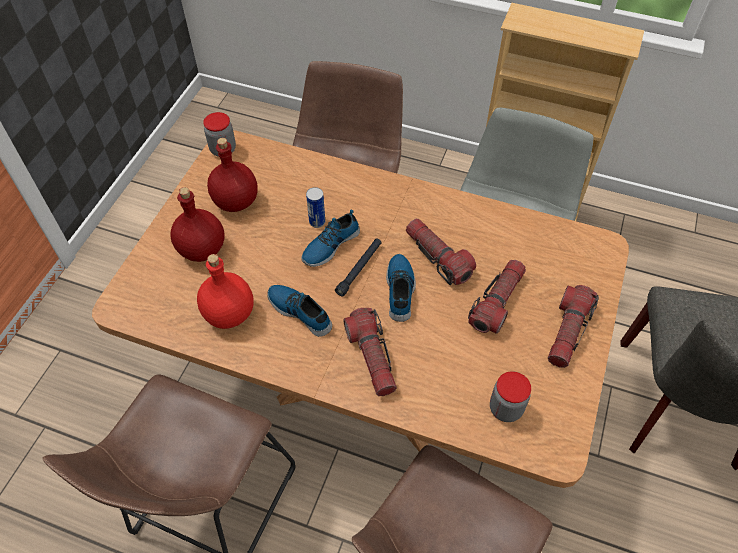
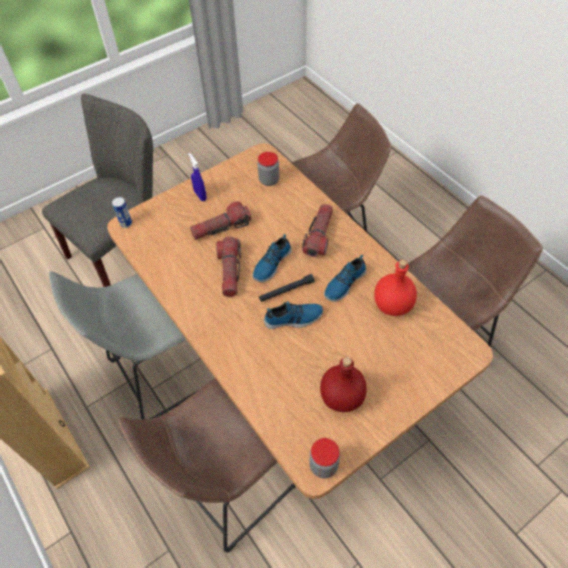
camera: 145 degrees left, 0 degrees up
red bottle [170,187,225,262] -> none
shoe [267,285,332,337] -> shoe turned 60 degrees clockwise [324,255,366,302]
can [306,187,325,228] -> can moved to [112,197,132,228]
flashlight [548,285,599,368] -> blue spray bottle [189,153,207,201]

